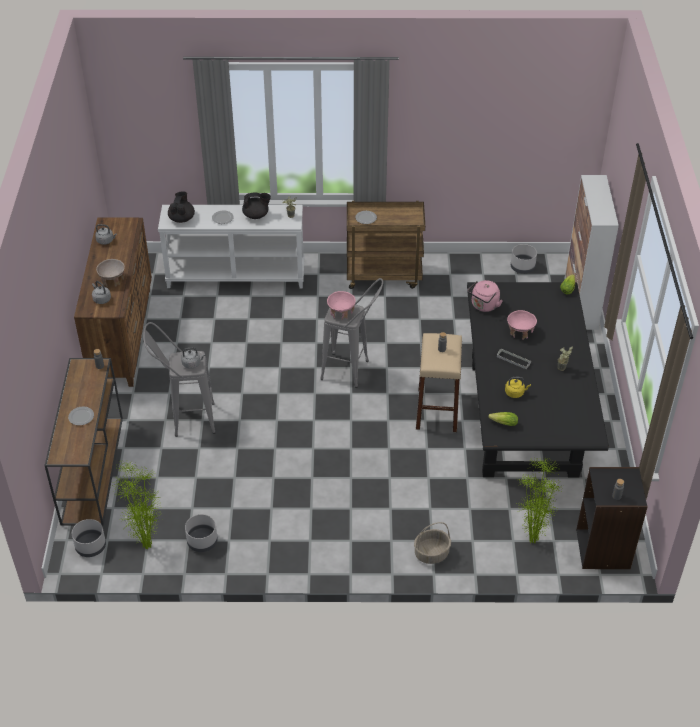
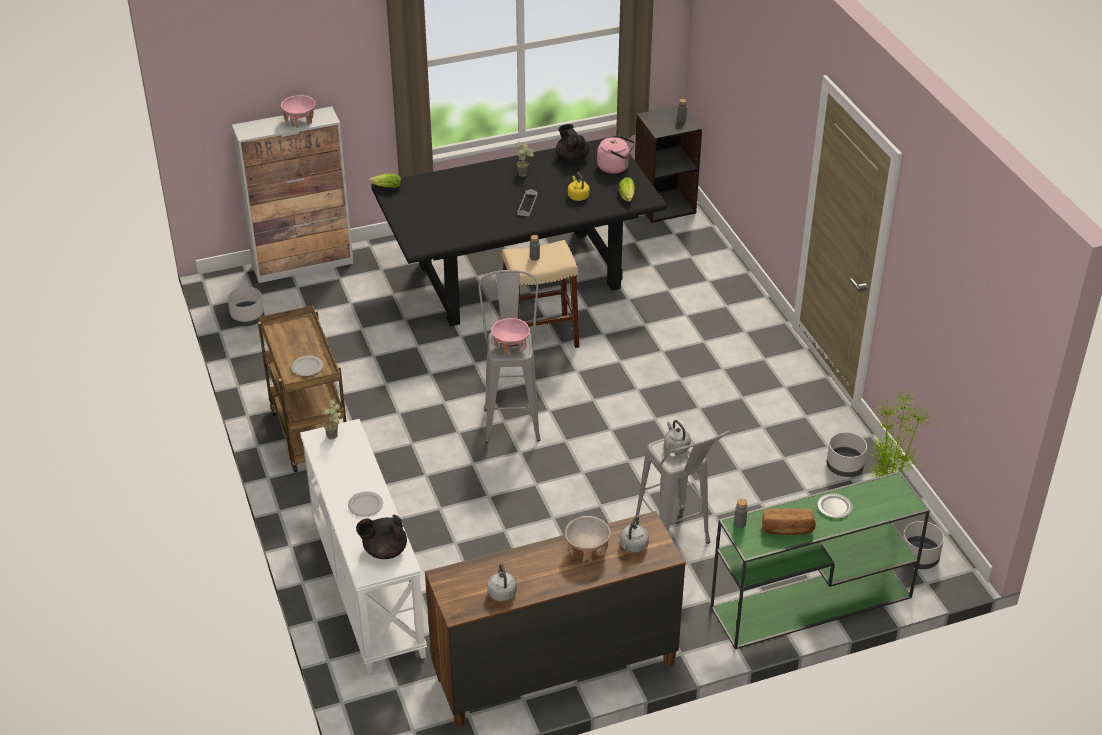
camera: 110 degrees left, 5 degrees down
brown console table [44,358,123,525] -> green console table [710,471,930,649]
black teapot [242,192,271,219] -> black teapot moved to [556,124,590,162]
basket [414,522,451,564] -> none
pink kettle [468,280,503,312] -> pink kettle moved to [597,135,635,174]
pink bowl [507,310,537,340] -> pink bowl moved to [281,95,316,128]
potted plant [517,457,561,543] -> none
none -> bread [762,508,816,535]

